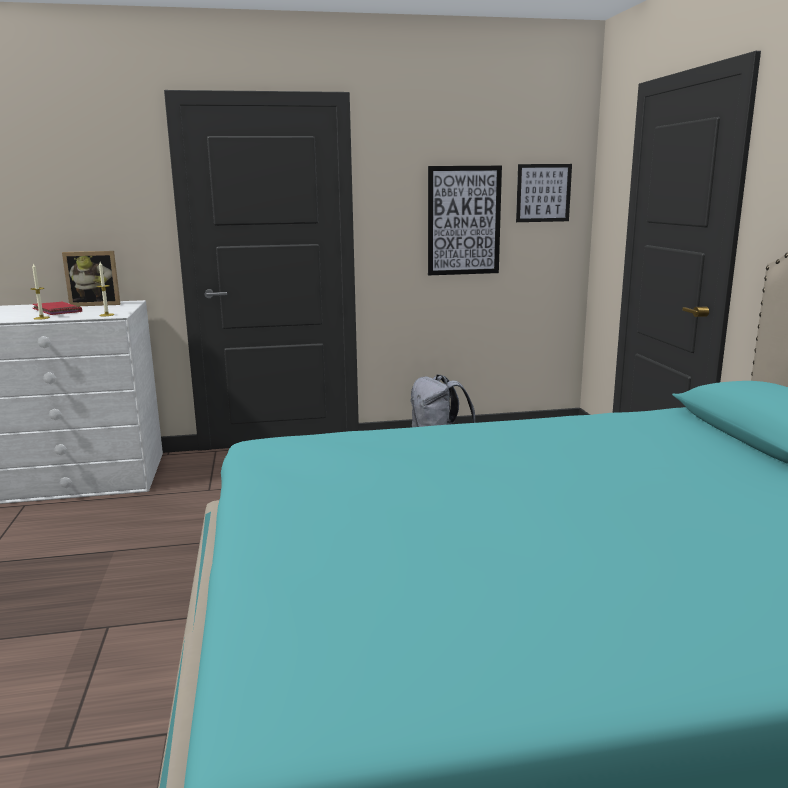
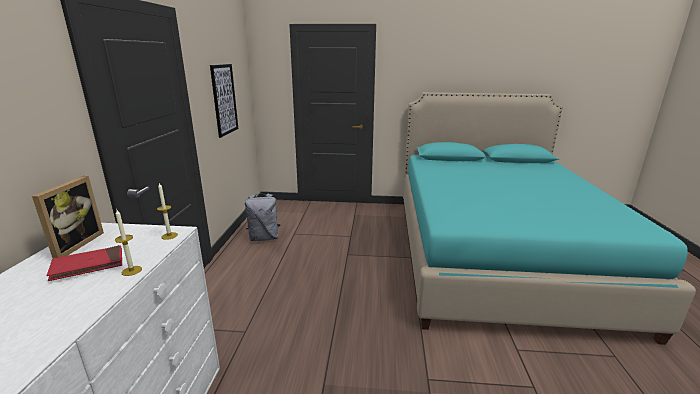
camera: 75 degrees left, 5 degrees up
picture [516,164,572,222] -> none

